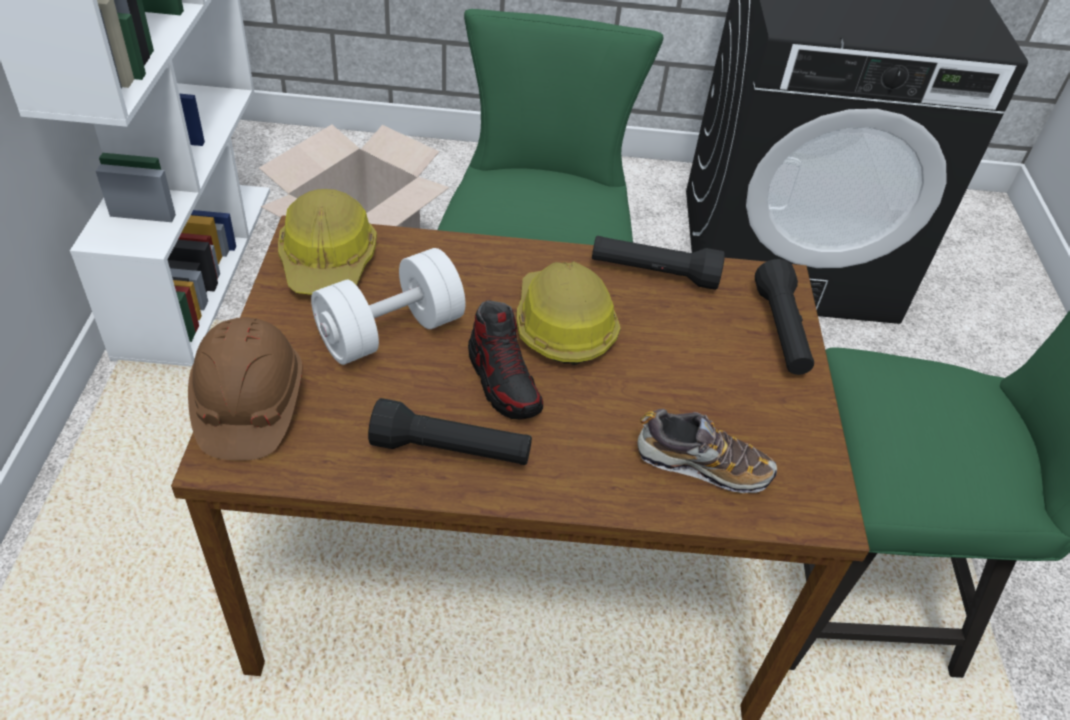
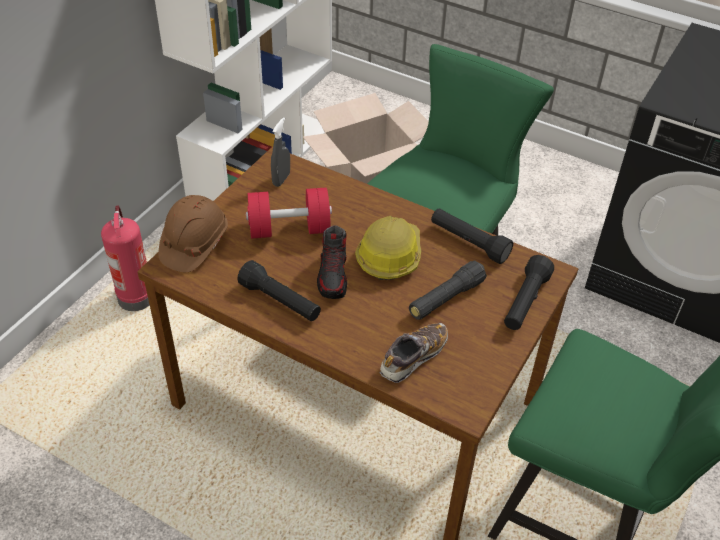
camera: 30 degrees right, 0 degrees up
hard hat [278,189,377,295] -> grey spray bottle [271,117,290,187]
white dumbbell [311,248,466,365] -> red dumbbell [246,188,332,239]
shoe [637,409,777,493] -> shoe turned 90 degrees counterclockwise [380,323,448,383]
none -> fire extinguisher [101,205,149,311]
none -> black flashlight [409,261,487,320]

